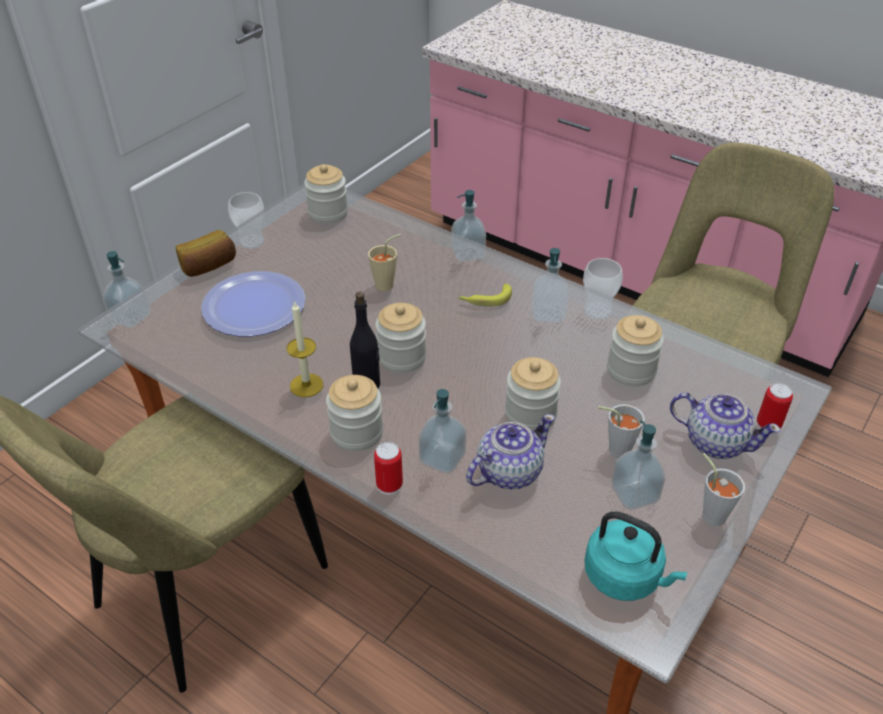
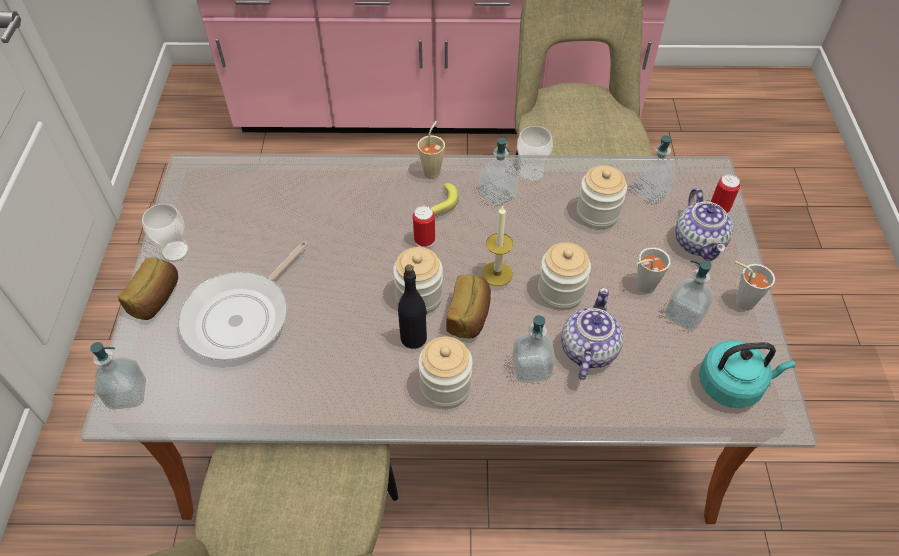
camera: 35 degrees left, 10 degrees up
plate [201,271,305,336] -> frying pan [178,241,308,361]
candle [287,302,323,397] -> candle moved to [482,205,513,286]
jar [304,164,348,224] -> none
beige cup [368,234,401,291] -> beige cup moved to [417,121,445,179]
can [374,442,403,495] -> can moved to [413,206,435,248]
soap dispenser [451,190,486,262] -> soap dispenser moved to [633,135,676,204]
teapot [670,393,781,459] -> teapot turned 90 degrees clockwise [675,188,733,261]
none -> bread [446,274,491,338]

